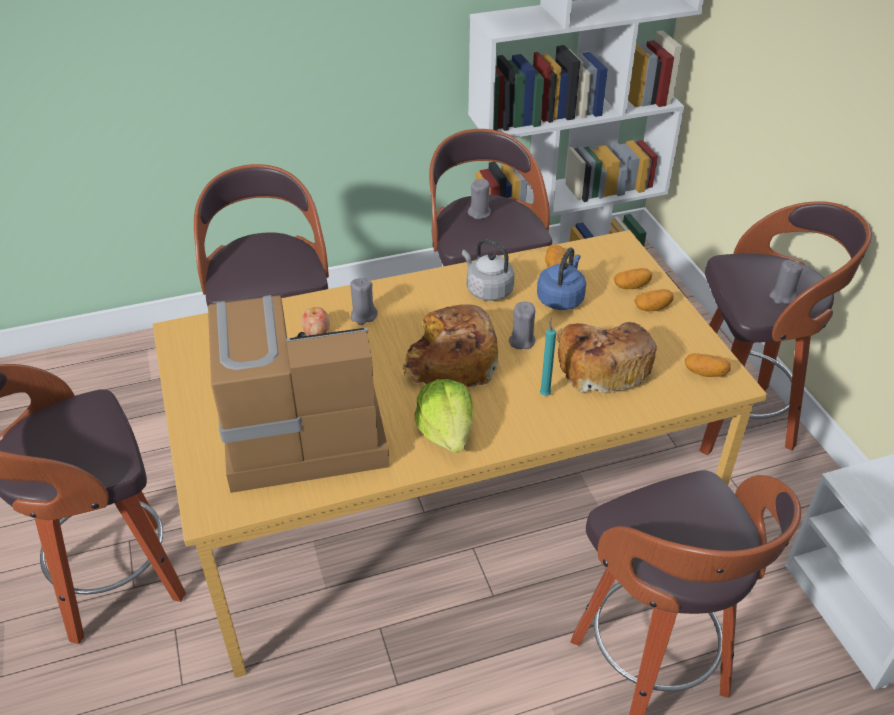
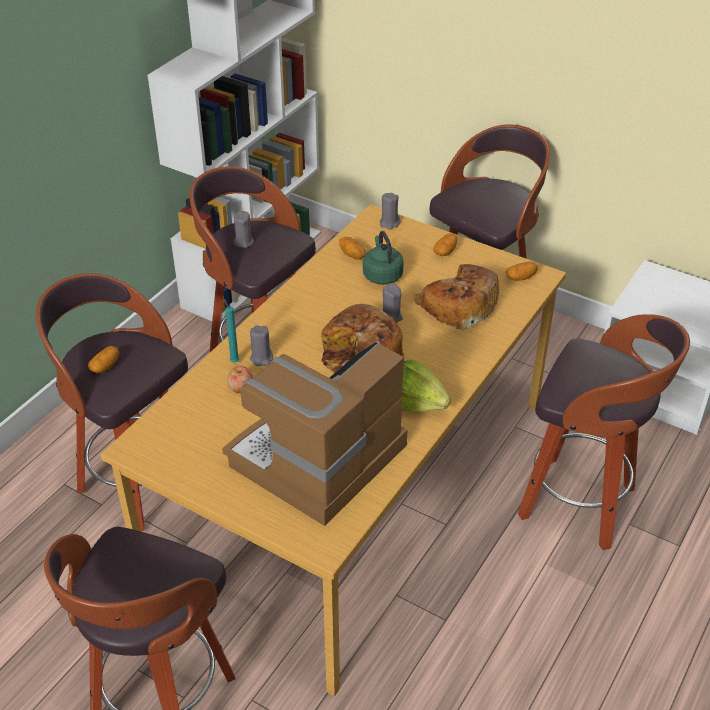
camera: 40 degrees left, 0 degrees up
grey kettle [462,239,515,301] -> none
blue kettle [537,247,586,310] -> green kettle [363,231,404,285]
turquoise candle [540,317,556,396] -> turquoise candle moved to [224,299,239,362]
potato [614,268,652,289] -> potato moved to [88,346,119,373]
grey candle [769,260,803,304] -> grey candle moved to [380,193,401,230]

